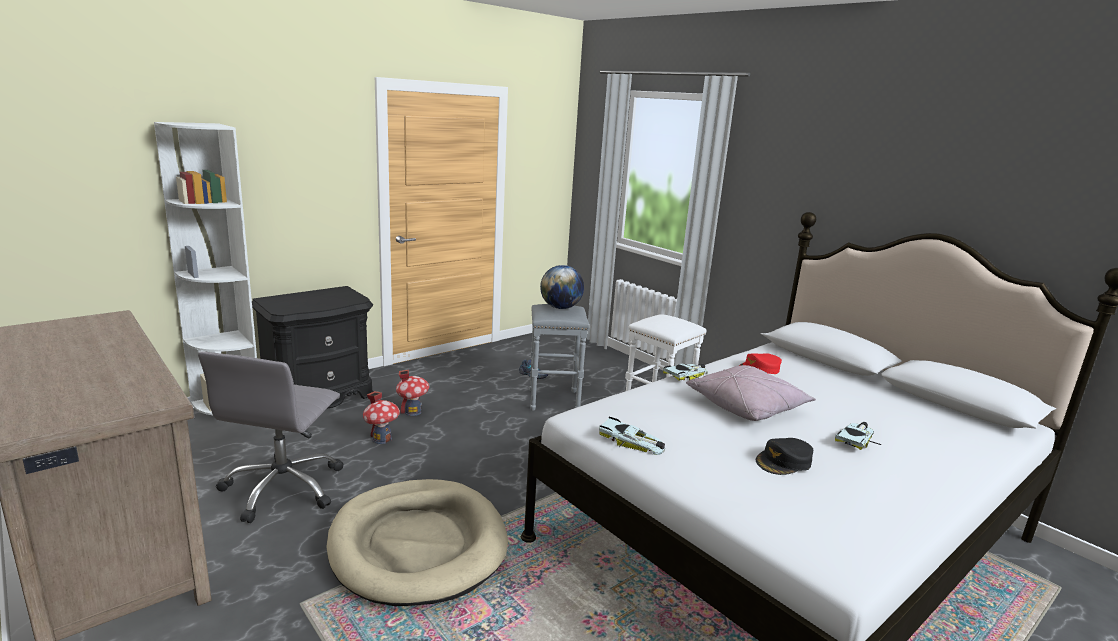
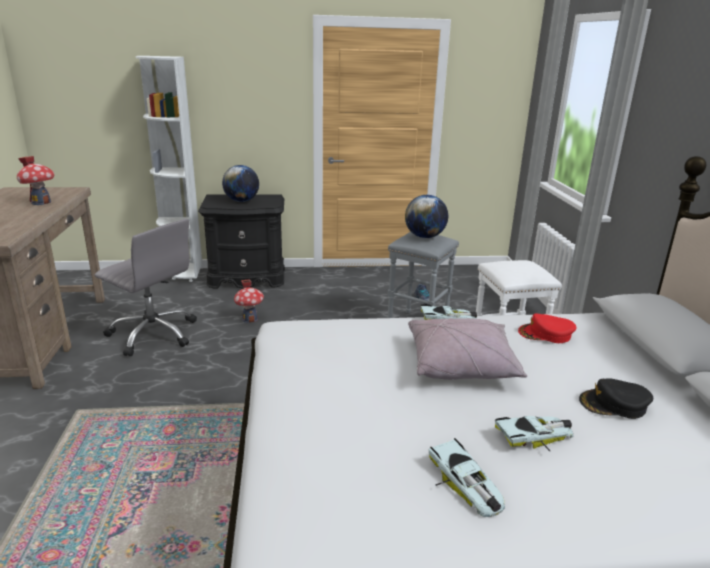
camera: 35 degrees right, 5 degrees up
grey office chair [198,351,343,523] -> grey office chair turned 105 degrees counterclockwise [95,219,197,356]
beige dog bed [326,479,508,606] -> none
toy house [396,369,429,416] -> toy house moved to [17,156,54,205]
toy car [599,417,665,455] -> toy car moved to [429,438,505,517]
black cap [756,438,813,475] -> black cap moved to [579,378,653,419]
none -> globe [222,165,259,202]

